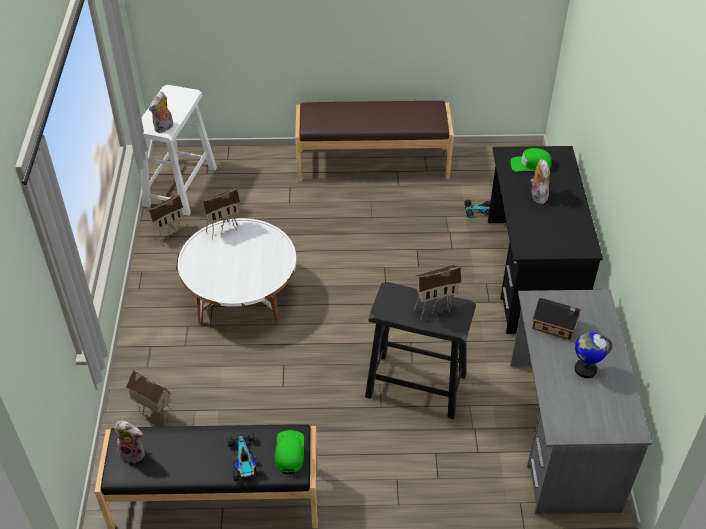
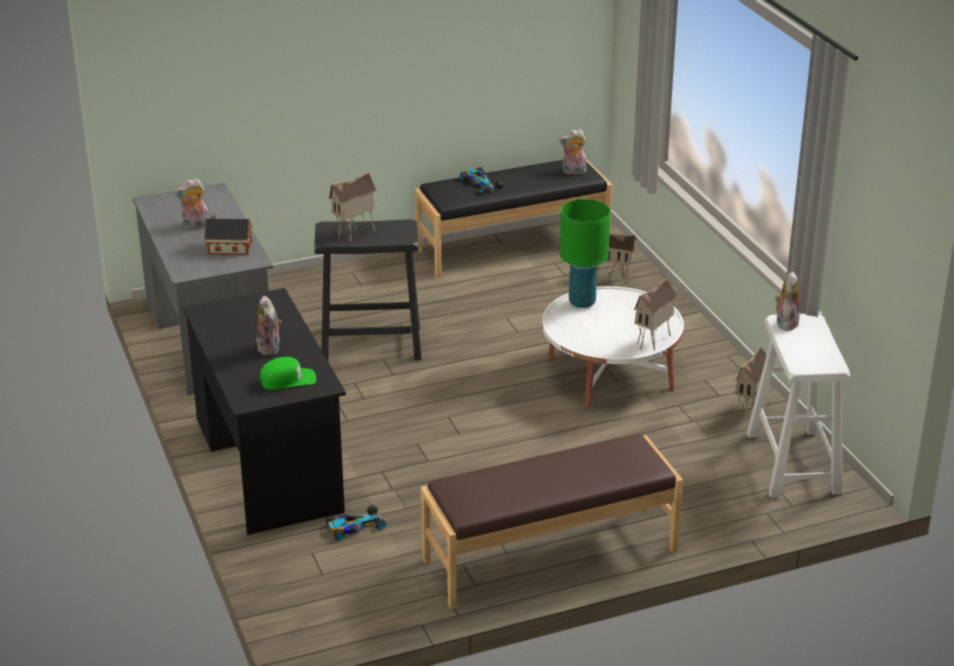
camera: 160 degrees right, 15 degrees down
green cap [275,430,304,474] -> none
globe [575,332,612,378] -> plush toy [175,178,209,229]
none -> green table lamp [560,199,611,308]

